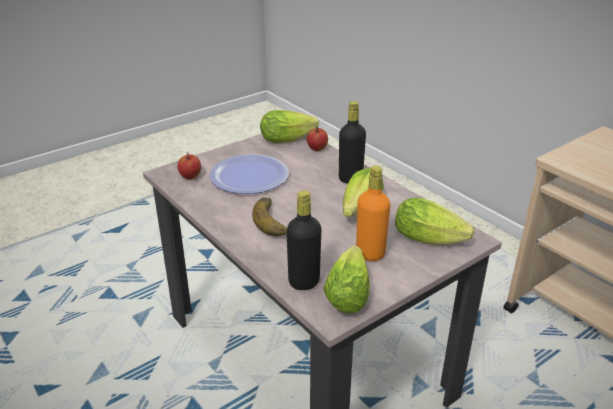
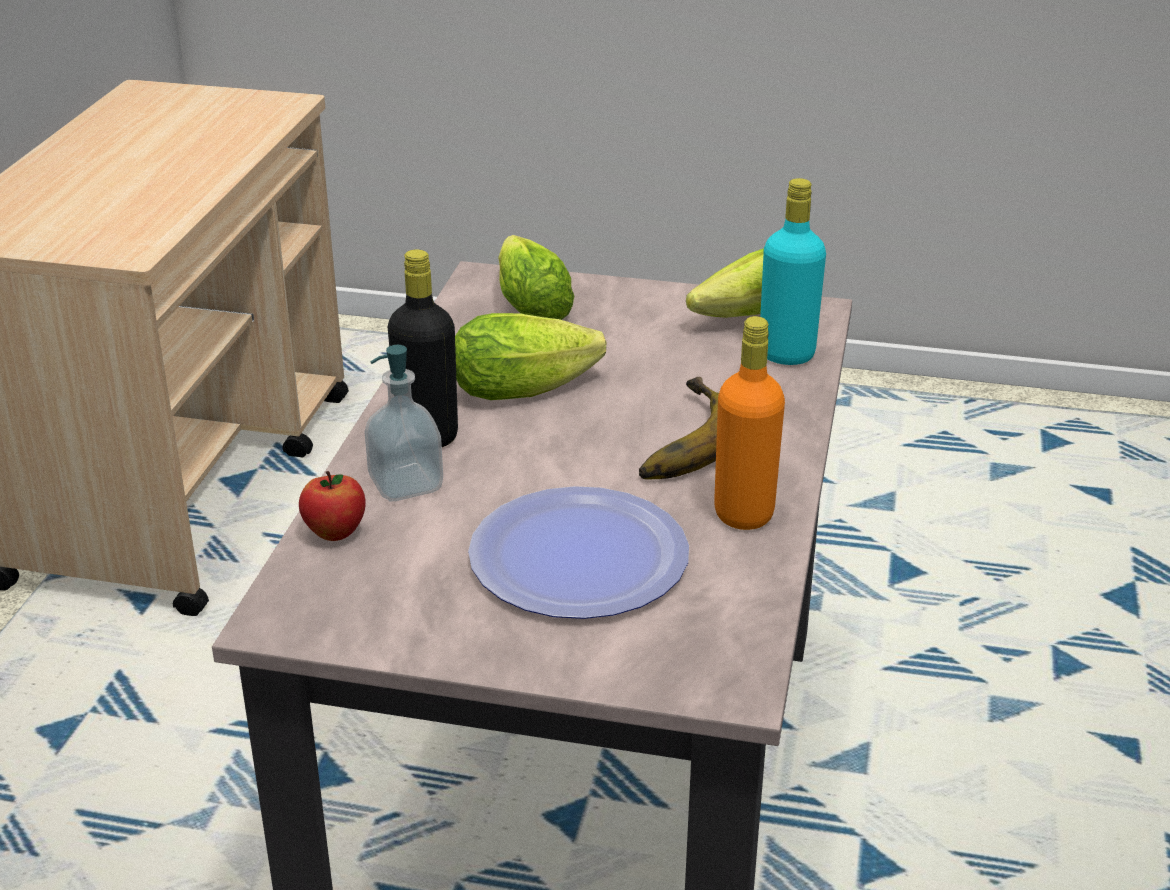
camera: 130 degrees left, 0 degrees up
apple [178,152,201,179] -> none
lettuce [260,110,319,143] -> none
black bottle [286,190,321,290] -> turquoise bottle [760,178,826,365]
orange bottle [356,166,390,261] -> orange bottle moved to [714,316,785,530]
none -> soap dispenser [365,345,443,501]

